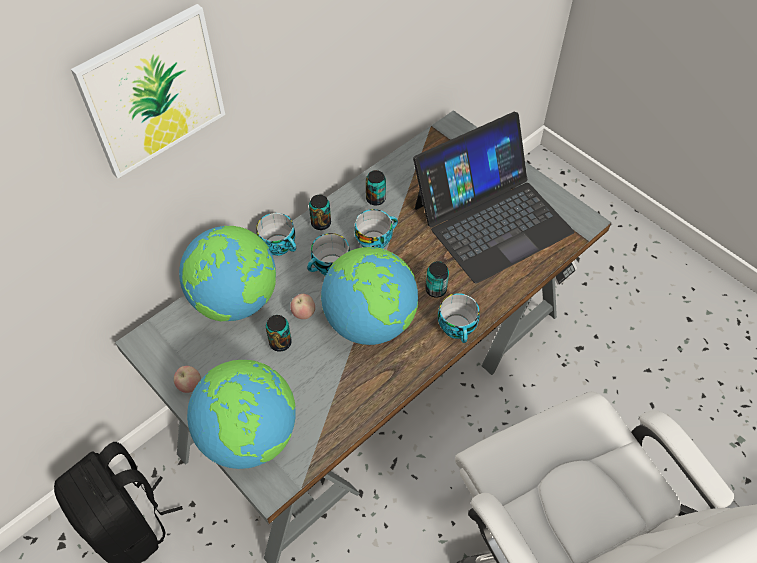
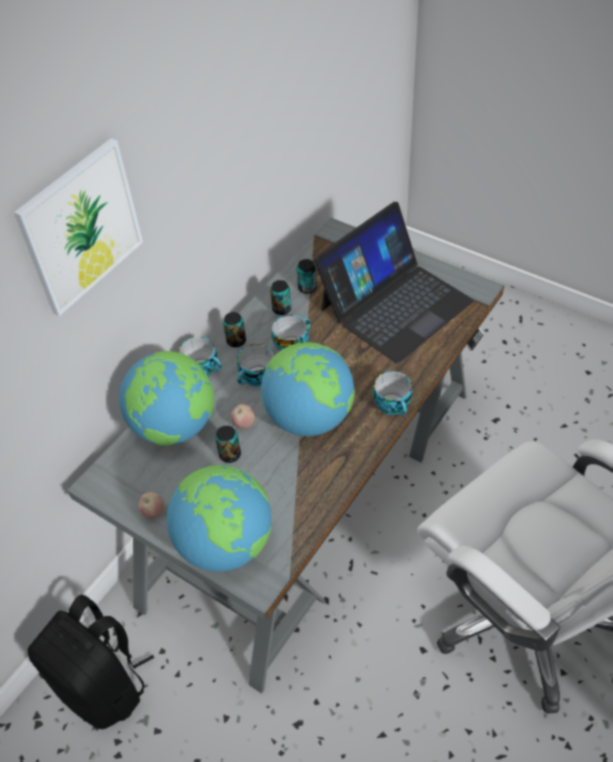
camera: 10 degrees left, 5 degrees down
can [425,261,449,298] -> can moved to [297,259,317,294]

